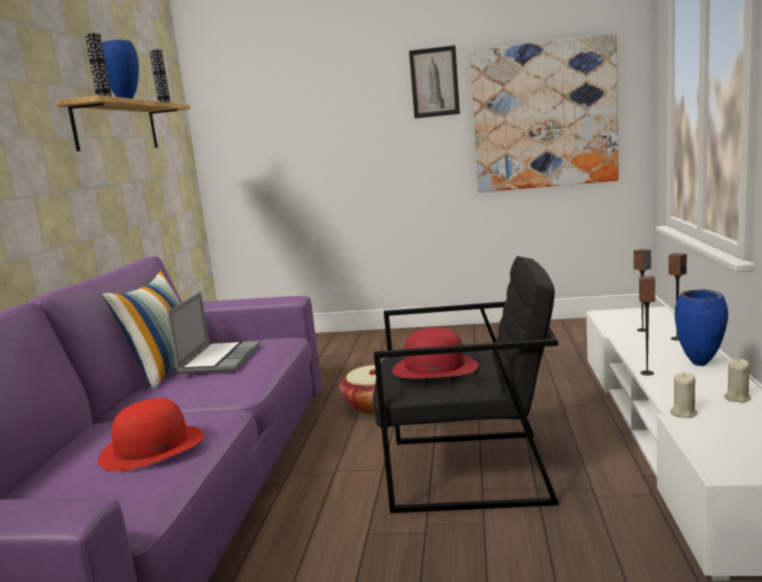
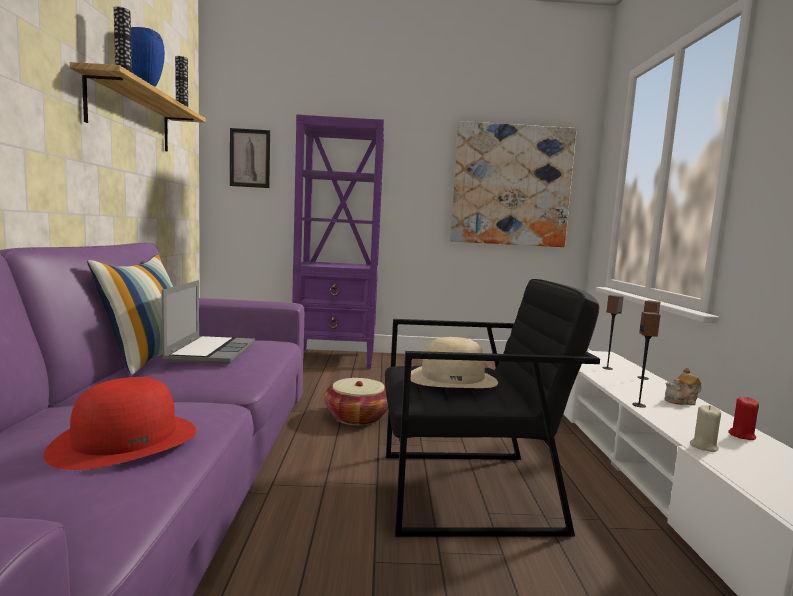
camera: 10 degrees left, 5 degrees down
red hat [392,328,478,379] -> beige hat [410,337,498,388]
picture [409,45,460,118] -> picture moved to [230,128,270,188]
blue vase [675,289,728,366] -> teapot [664,368,702,405]
beige candle [724,359,751,403] -> red candle [728,397,759,440]
none -> purple bookcase [292,114,384,369]

